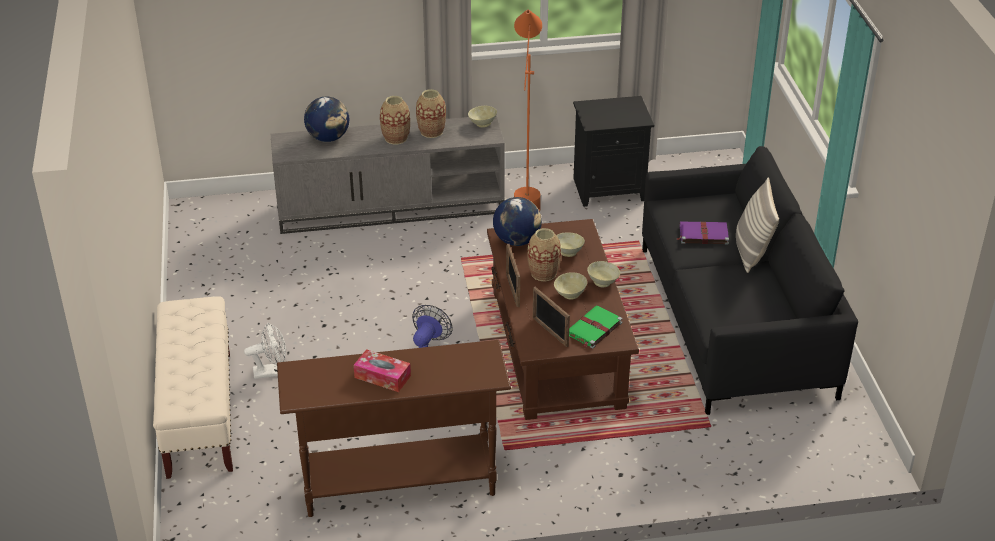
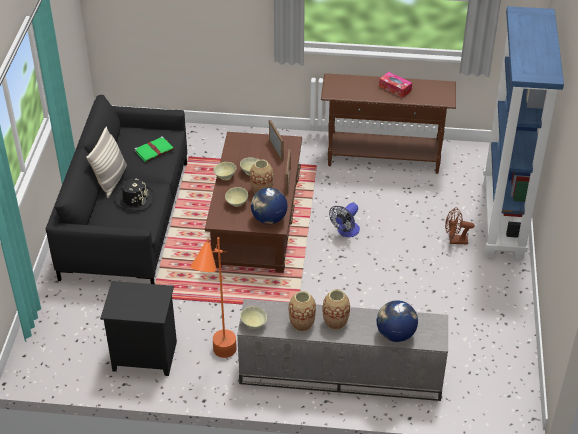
camera: 165 degrees left, 5 degrees up
beige bench [153,296,233,479] -> blue bookcase [483,6,564,260]
white fan [244,323,286,379] -> brown fan [445,207,474,244]
green book [569,306,623,348] -> green book moved to [134,136,174,162]
purple book [677,221,729,245] -> black hat [115,178,154,211]

